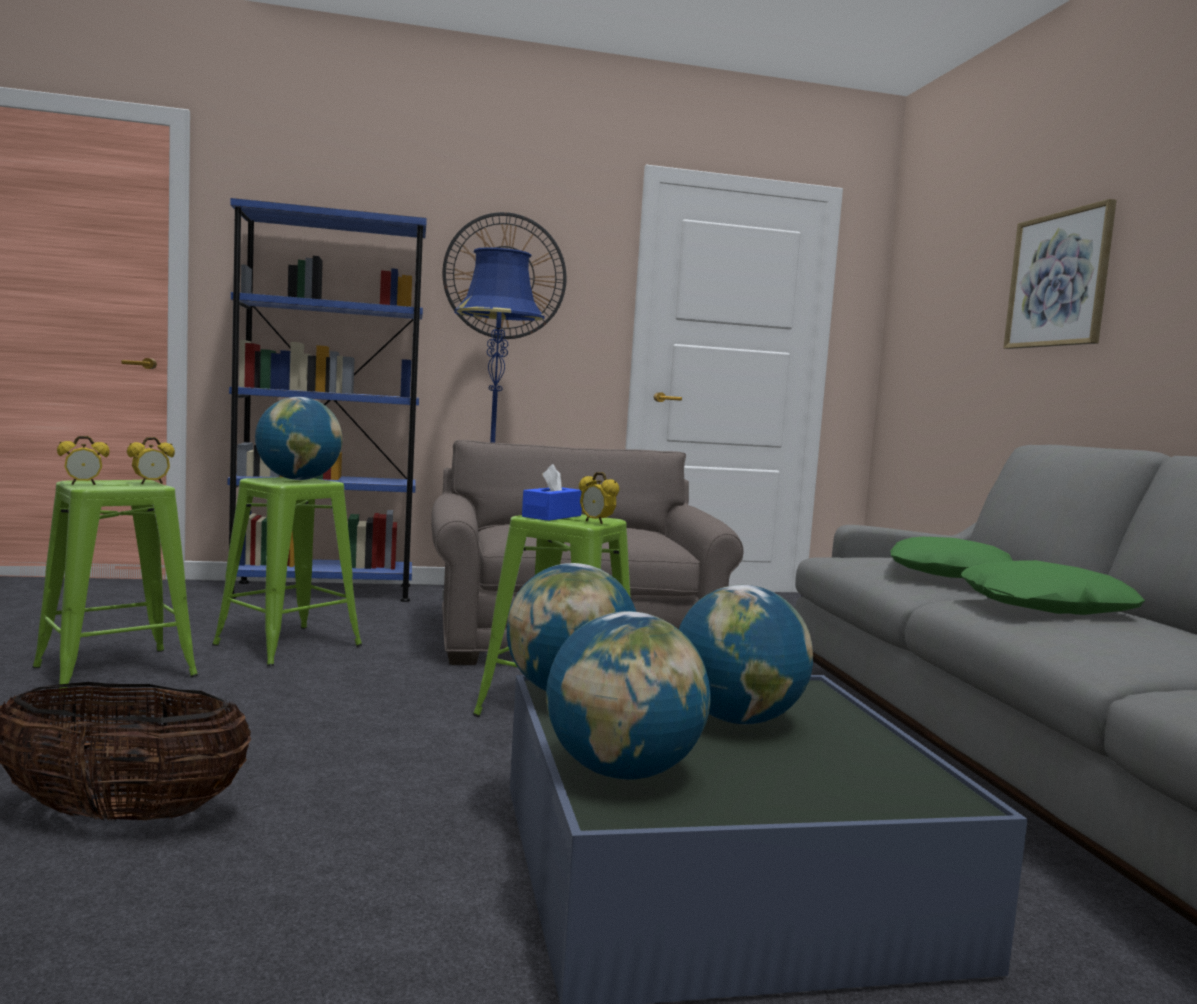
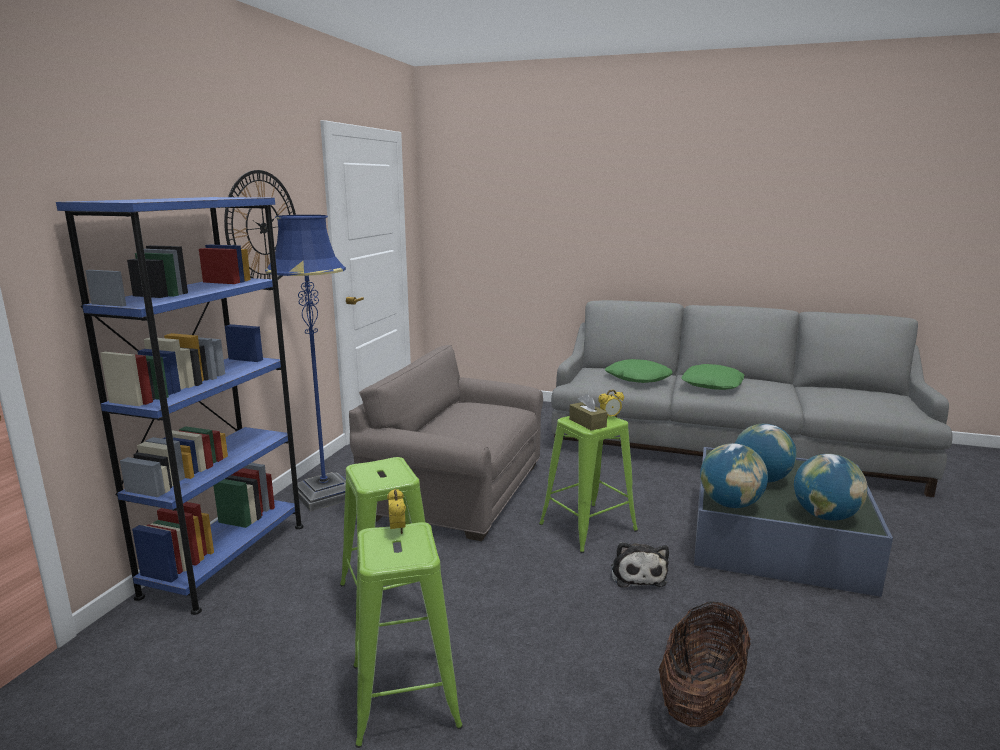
camera: 60 degrees left, 10 degrees up
alarm clock [57,436,110,485] -> none
globe [255,397,343,480] -> none
blue tissue box [522,464,582,521] -> brown tissue box [569,393,607,431]
picture [1003,199,1116,349] -> none
none -> plush toy [611,542,669,587]

